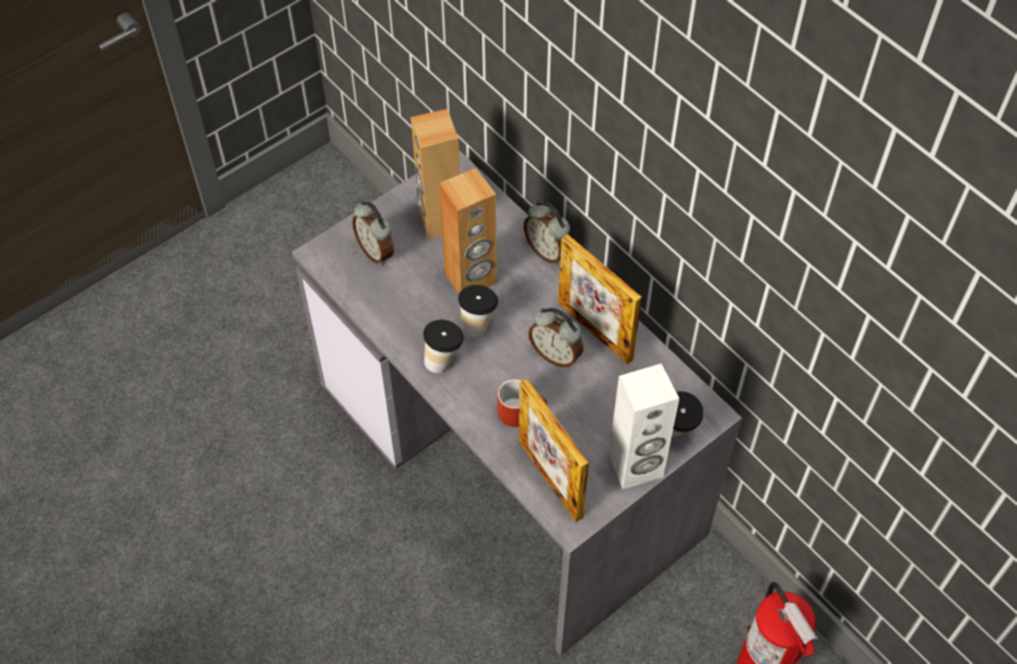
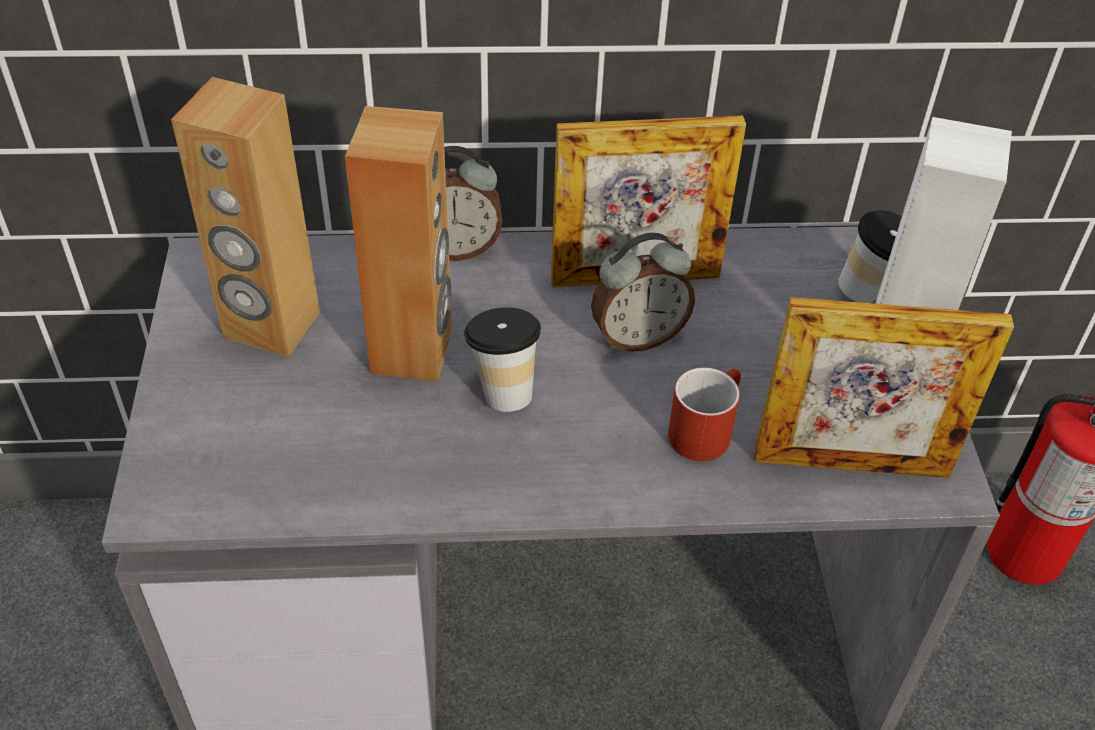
camera: 55 degrees left, 10 degrees down
alarm clock [352,201,394,265] -> none
cup [423,320,464,373] -> none

